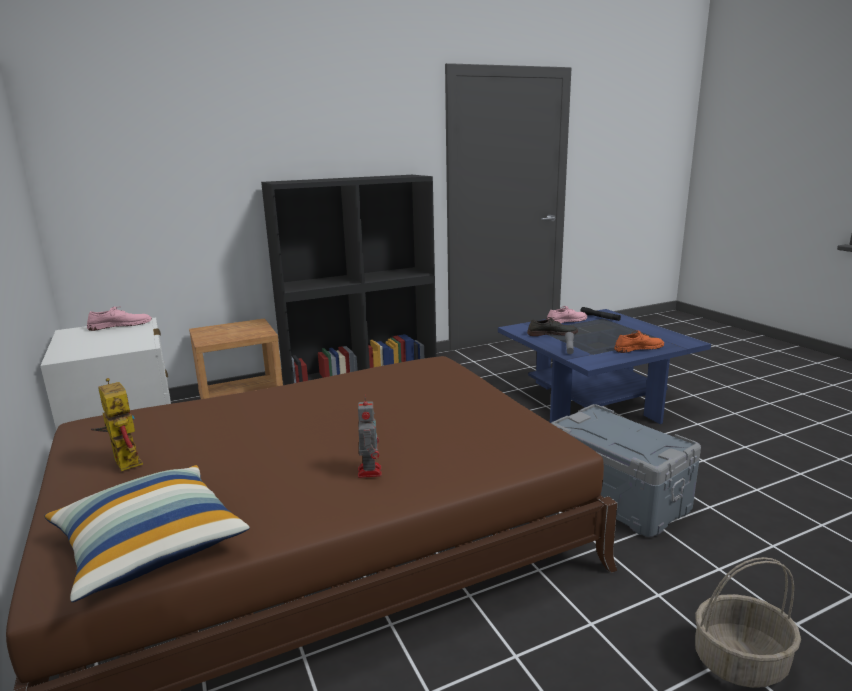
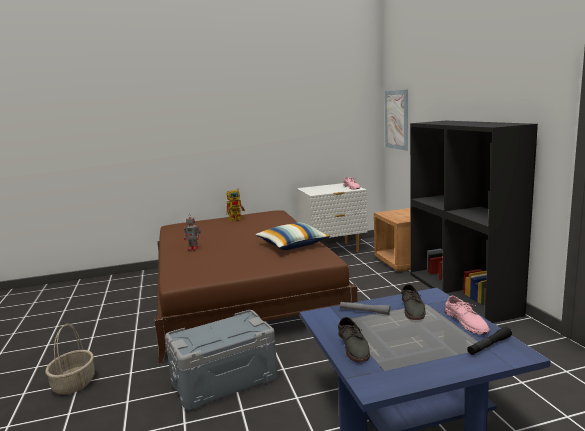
camera: 100 degrees right, 5 degrees down
pillow [44,465,250,602] -> pillow moved to [255,223,330,250]
orange shoe [614,330,664,353] -> grey shoe [338,317,370,362]
none -> picture [385,89,408,151]

